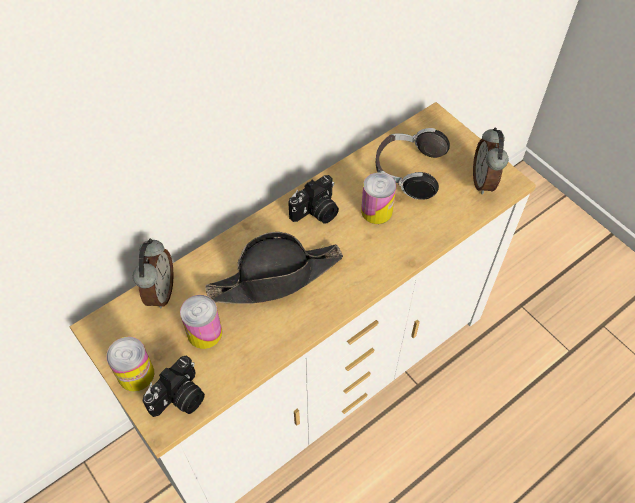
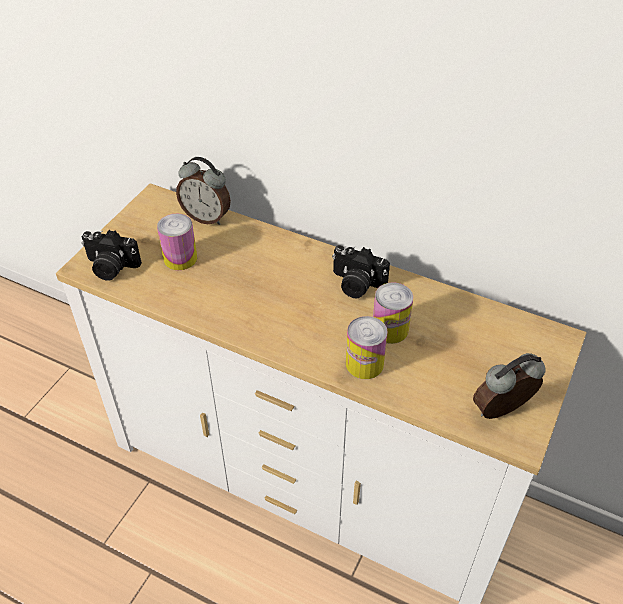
camera: 65 degrees right, 10 degrees down
can [106,337,154,392] -> can moved to [346,316,387,379]
alarm clock [133,238,174,309] -> alarm clock turned 45 degrees clockwise [176,157,231,225]
black hat [205,232,343,304] -> none
headphones [376,128,450,200] -> none

